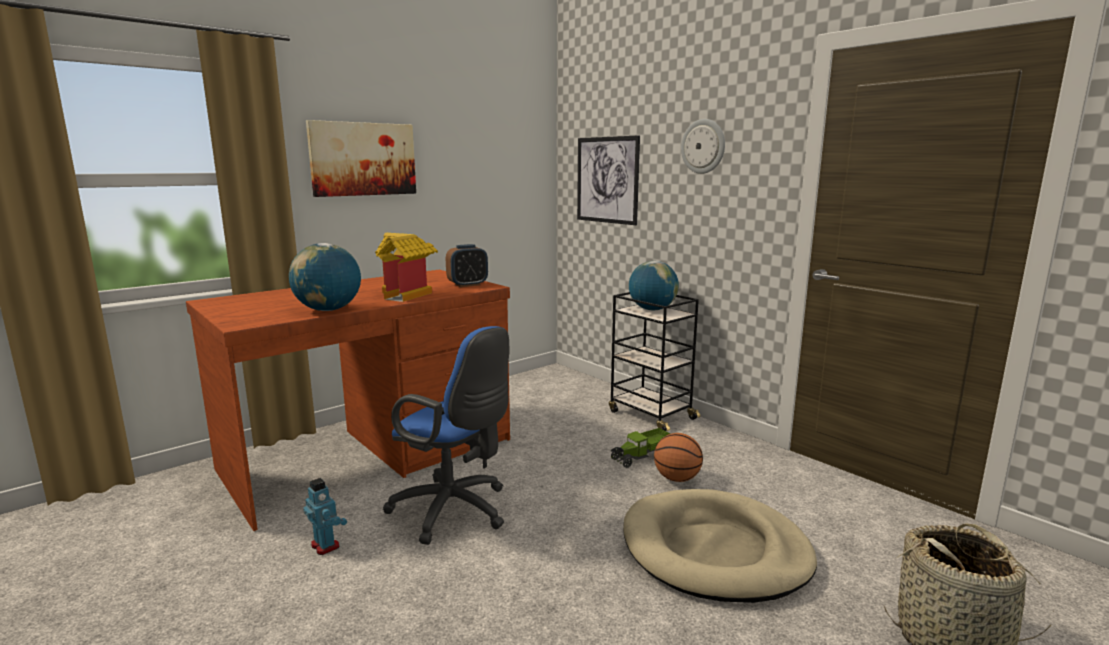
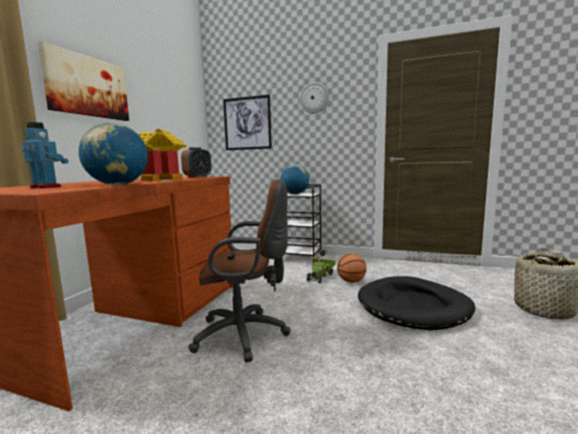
camera: 30 degrees left, 5 degrees down
toy robot [303,478,347,555] -> toy robot moved to [21,122,68,188]
blue office chair [383,326,509,545] -> brown office chair [188,179,290,362]
beige dog bed [623,489,817,603] -> black dog bed [358,276,475,330]

